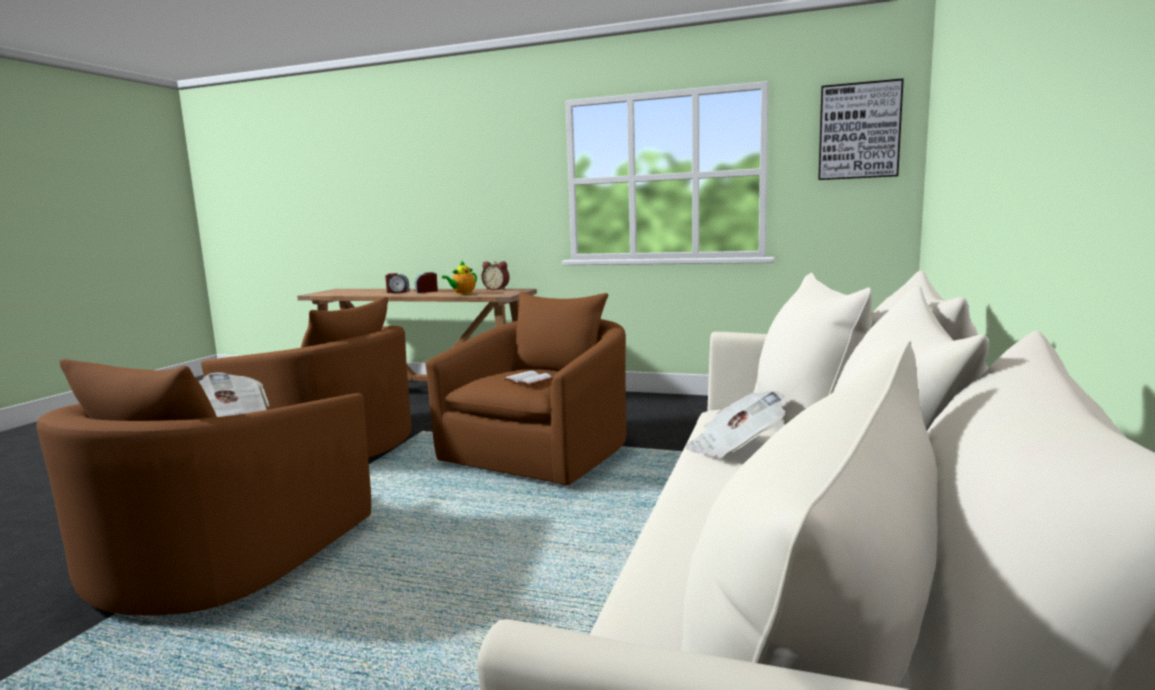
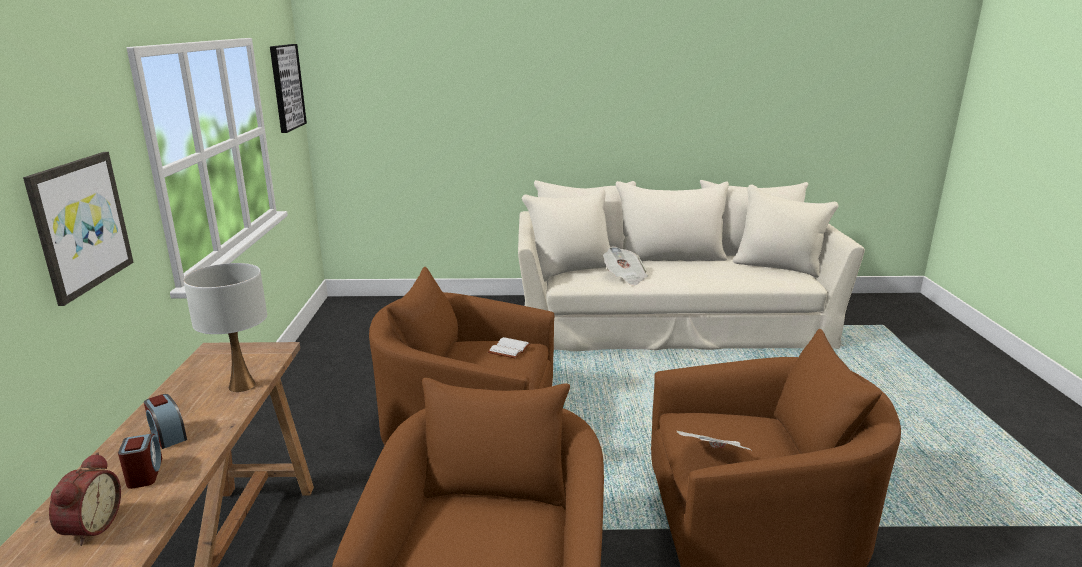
camera: 110 degrees left, 10 degrees up
teapot [442,260,477,295] -> white table lamp [183,263,267,392]
alarm clock [481,261,510,290] -> alarm clock moved to [49,452,121,546]
none -> picture [23,152,134,306]

